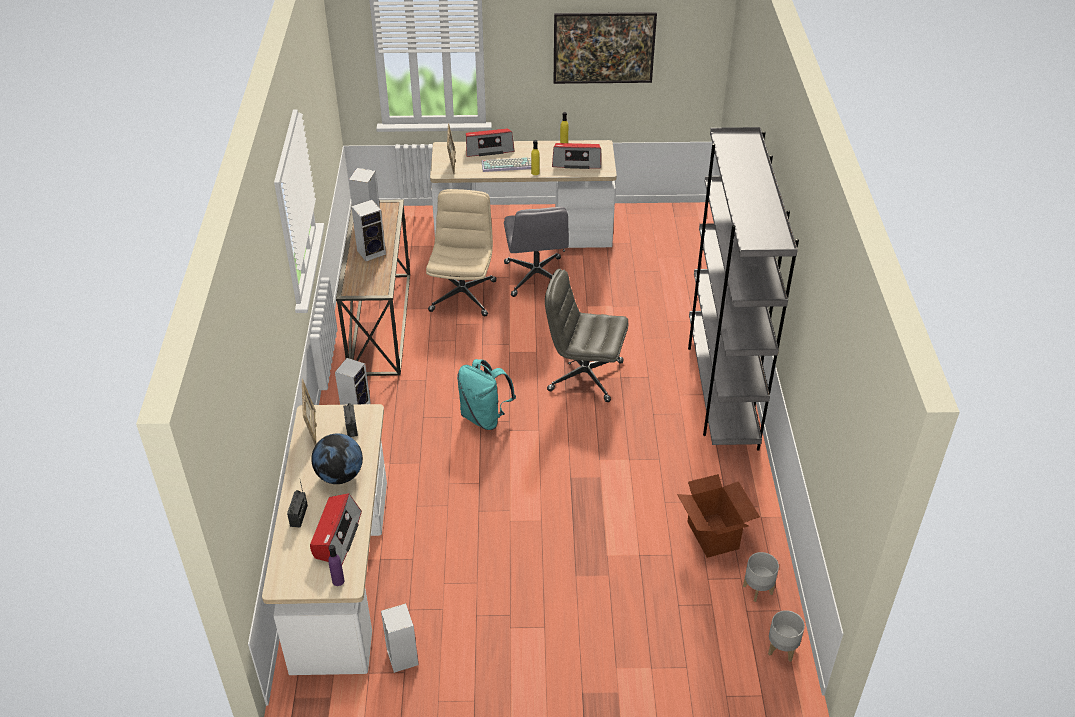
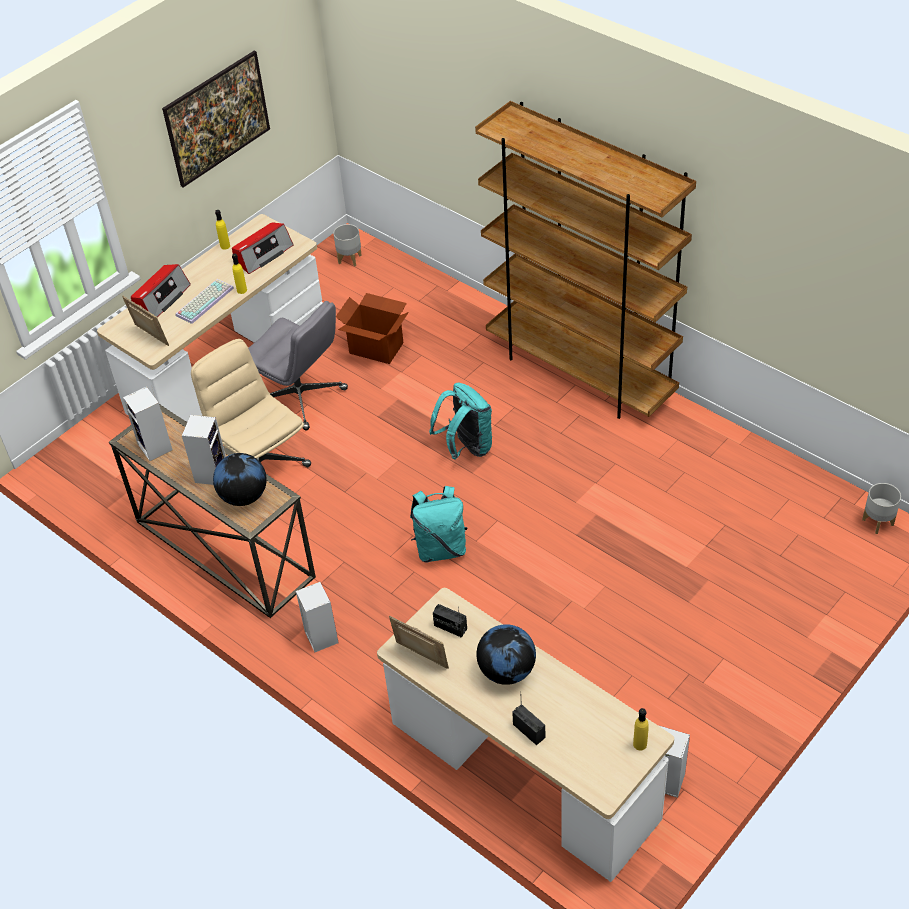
camera: 45 degrees left, 5 degrees up
radio [310,493,362,564] -> none
purple bottle [328,545,344,586] -> yellow bottle [633,708,649,751]
grey office chair [545,269,629,402] -> turquoise backpack [429,383,492,460]
cardboard box [677,474,760,558] -> cardboard box moved to [336,293,409,364]
grey bookcase [688,127,799,451] -> brown bookcase [475,101,696,419]
grey planter [743,552,779,602] -> grey planter moved to [333,224,362,267]
none -> globe [213,453,267,506]

